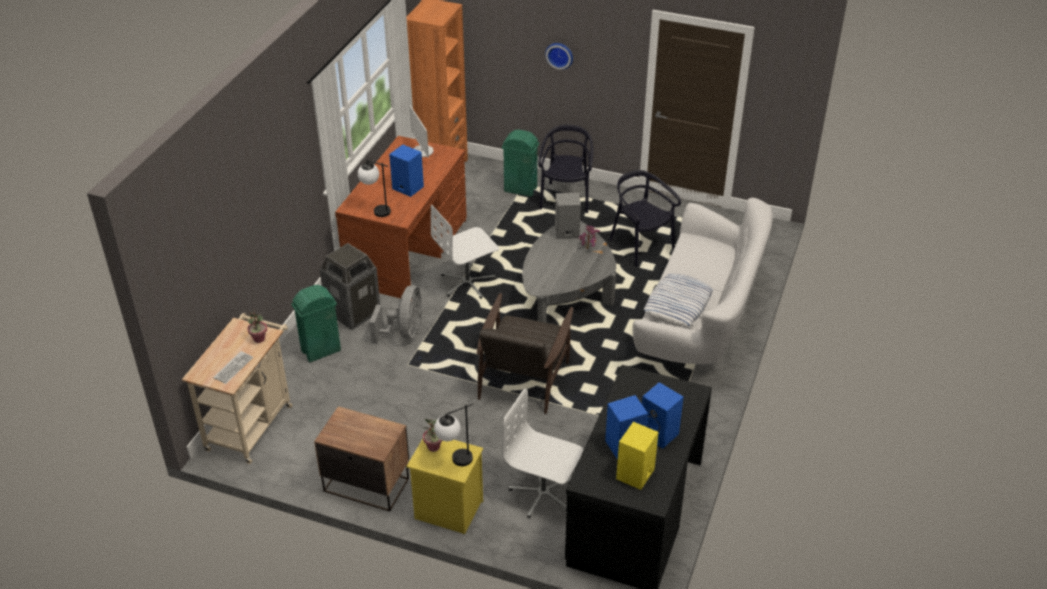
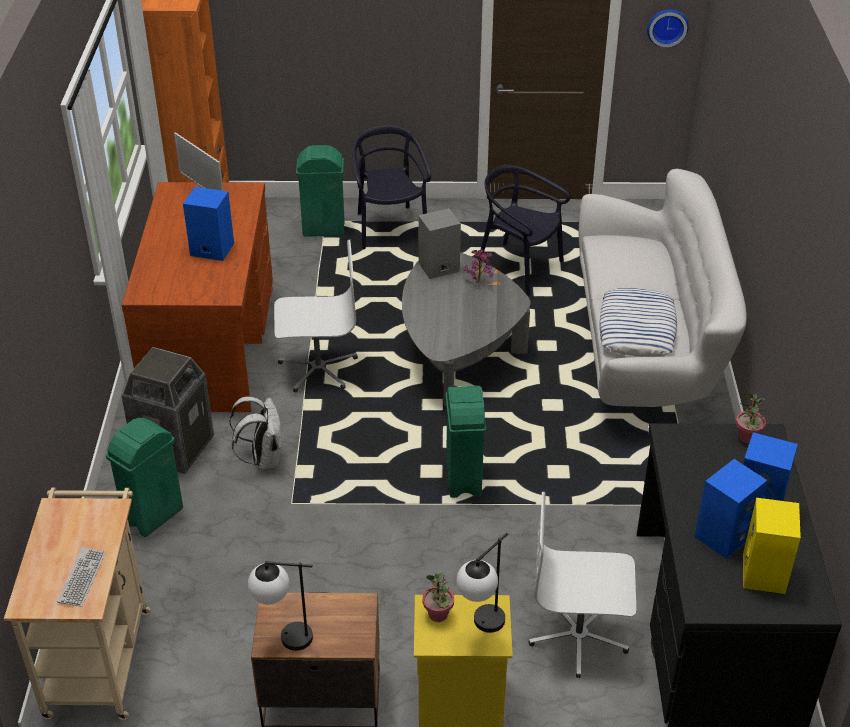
camera: 20 degrees left, 0 degrees up
potted plant [247,309,267,343] -> potted plant moved to [736,392,766,443]
table lamp [358,160,391,217] -> table lamp moved to [248,561,313,651]
grey fan [369,285,422,344] -> white backpack [229,396,283,470]
white office chair [431,205,499,299] -> white office chair turned 135 degrees counterclockwise [274,240,358,392]
brown armchair [477,293,573,414] -> green trash can [445,386,486,498]
wall clock [545,43,573,70] -> wall clock moved to [647,9,689,47]

